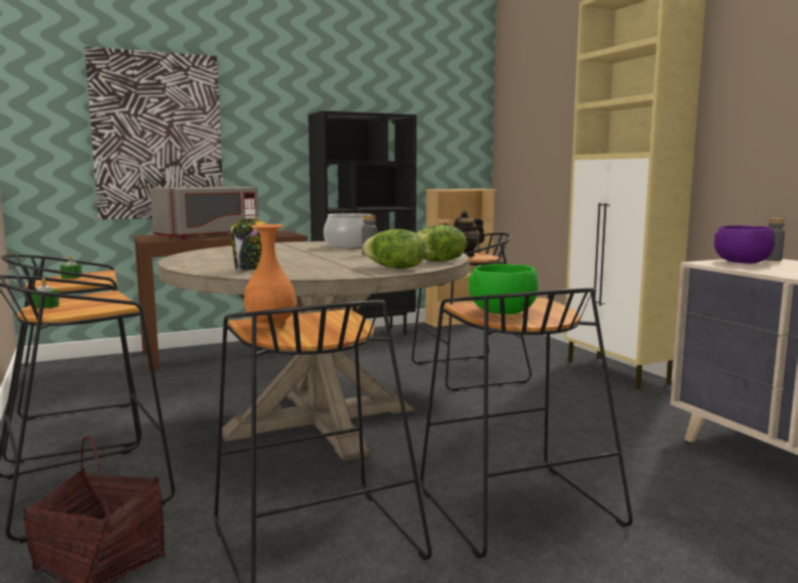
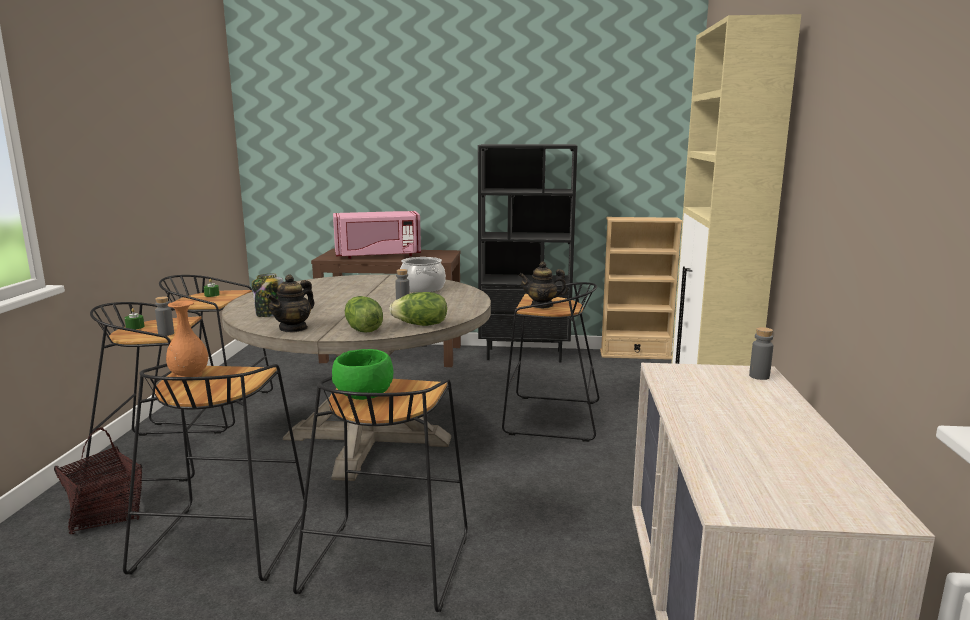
camera: 30 degrees right, 5 degrees up
picture [85,47,223,220] -> none
grey microwave [150,187,259,239] -> pink microwave [333,211,421,259]
purple bowl [714,225,775,263] -> none
none -> grey bottle [155,296,174,336]
none -> teapot [266,274,315,333]

